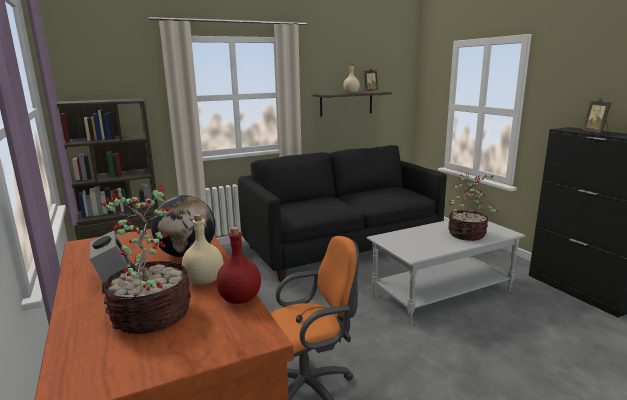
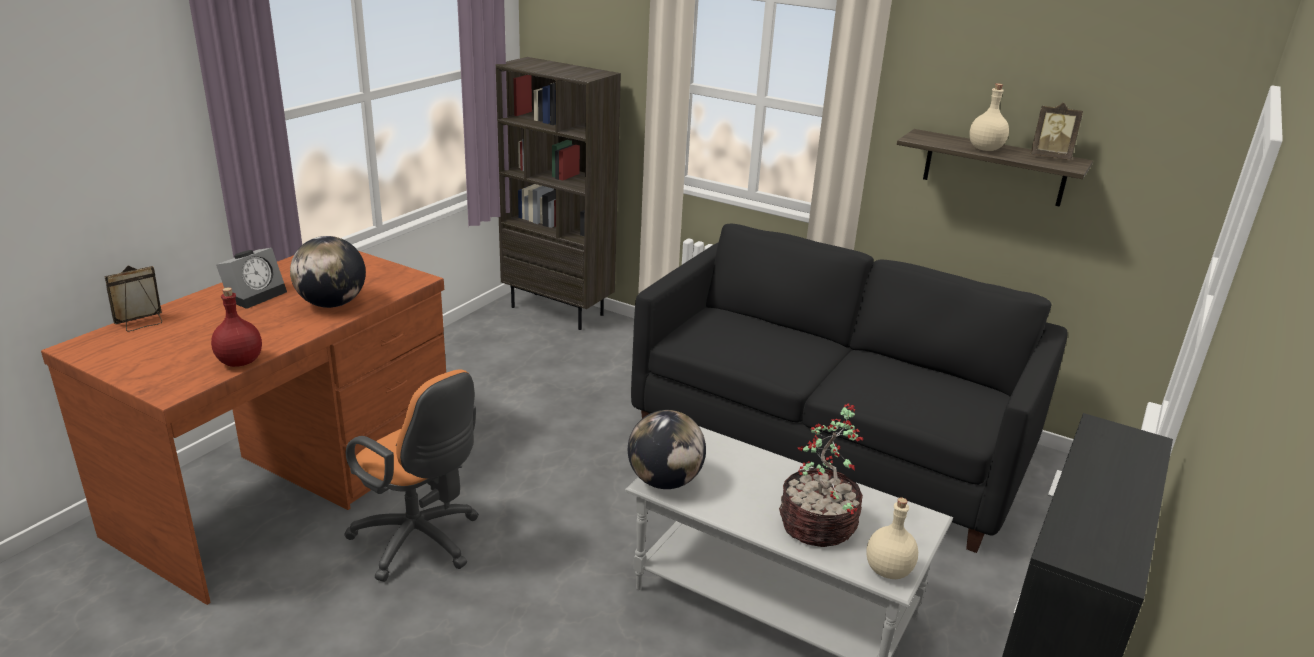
camera: 55 degrees right, 10 degrees up
potted plant [102,185,191,334] -> none
beige bottle [182,214,224,285] -> beige bottle moved to [866,498,918,579]
picture frame [582,98,611,134] -> picture frame moved to [104,266,162,332]
none -> globe [628,410,706,489]

